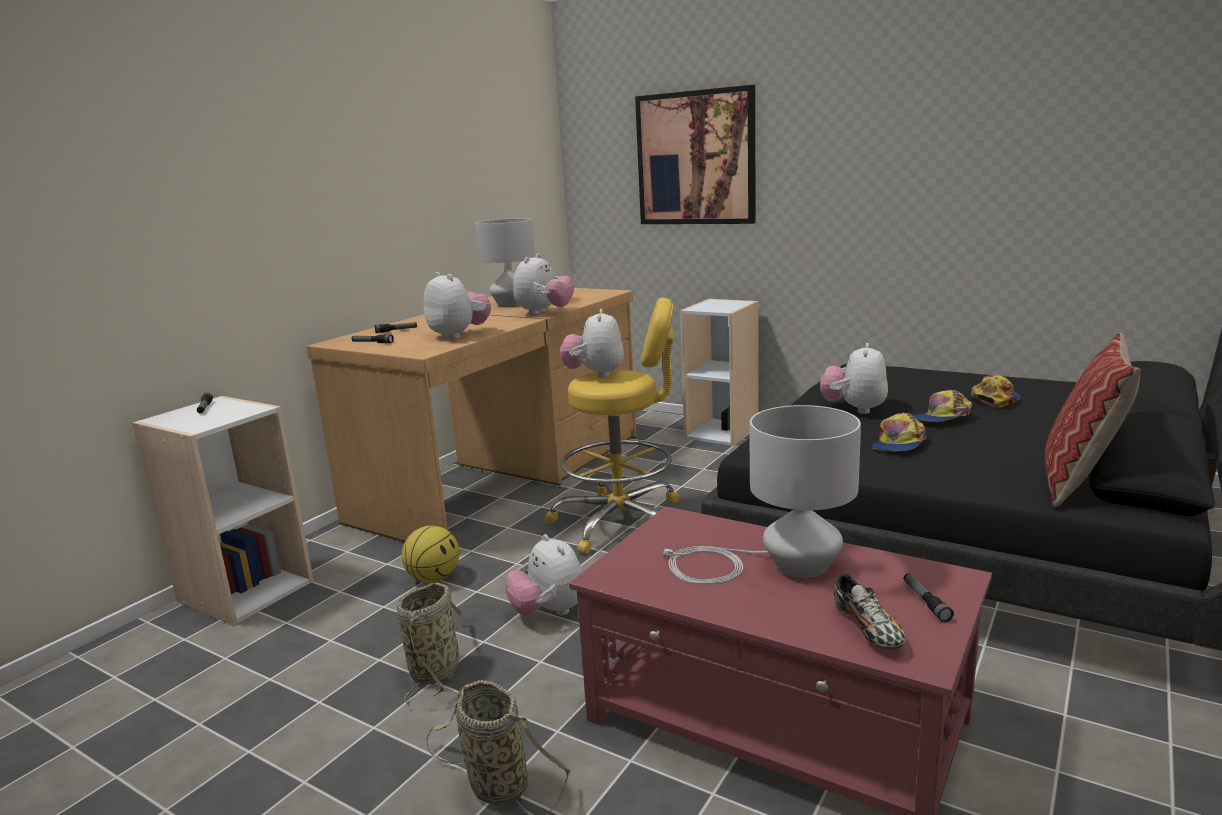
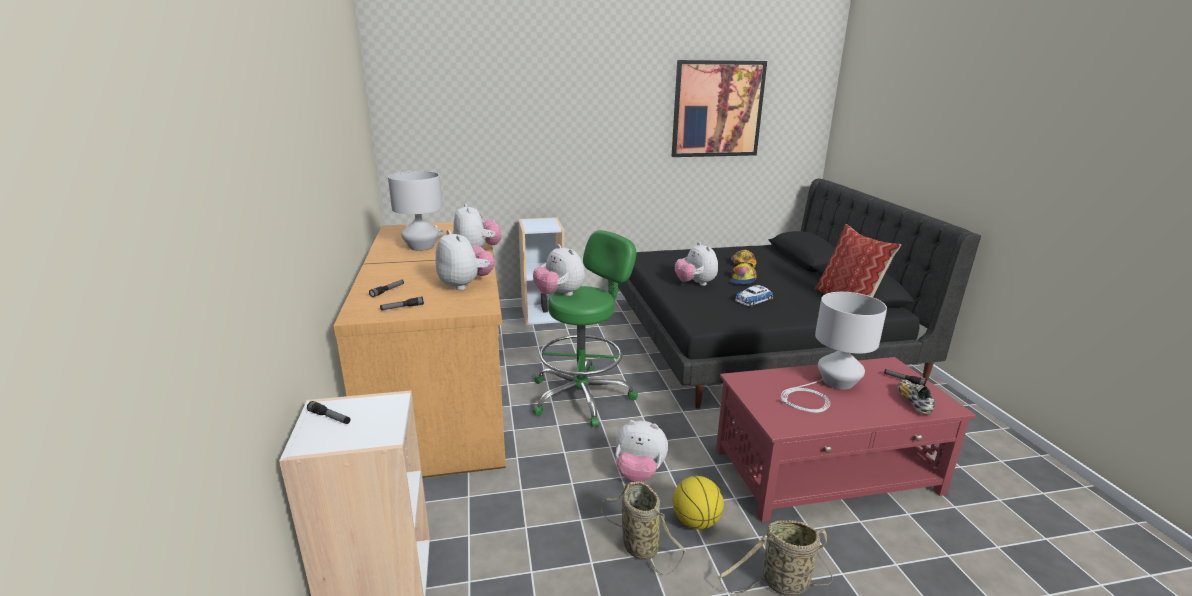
camera: 45 degrees left, 5 degrees up
basketball [402,526,459,583] -> basketball moved to [673,476,724,529]
plush toy [423,272,491,339] -> plush toy turned 45 degrees clockwise [436,230,495,290]
yellow stool [544,298,680,554] -> green stool [532,230,638,427]
picture [635,85,756,224] -> picture moved to [671,60,767,157]
shoe [834,573,906,649] -> shoe turned 120 degrees counterclockwise [898,379,935,415]
cap [871,413,926,451] -> toy car [735,285,773,306]

